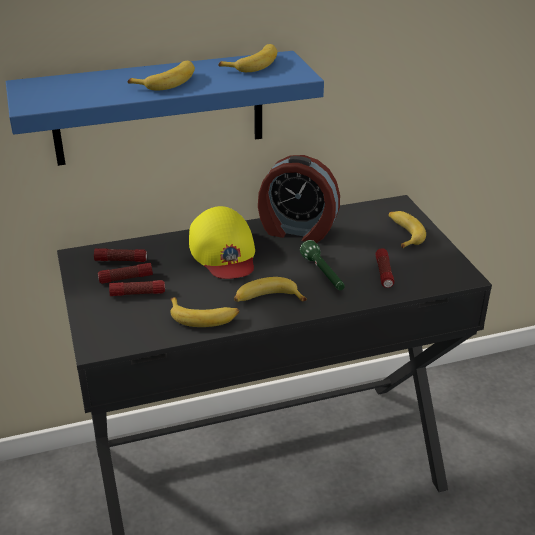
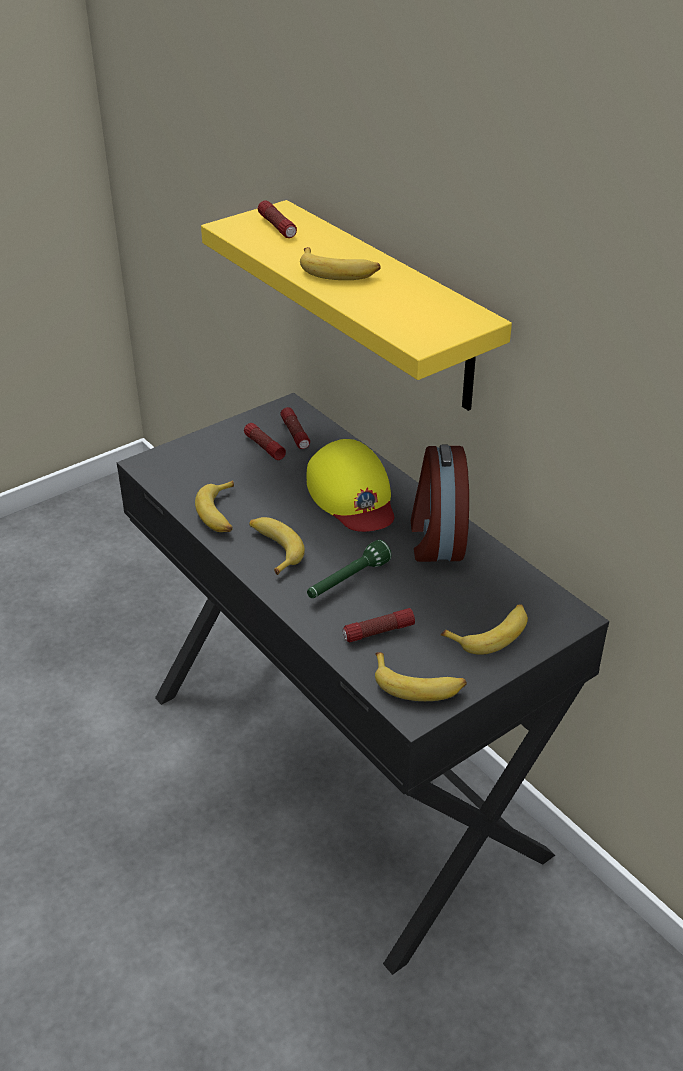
camera: 70 degrees right, 5 degrees up
blue shelf [6,51,324,166] -> yellow shelf [201,200,512,411]
flashlight [109,280,165,296] -> flashlight moved to [258,200,297,238]
yellow cap [189,206,255,279] -> yellow cap turned 75 degrees counterclockwise [307,439,394,532]
banana [218,44,277,72] -> banana moved to [375,652,467,701]

